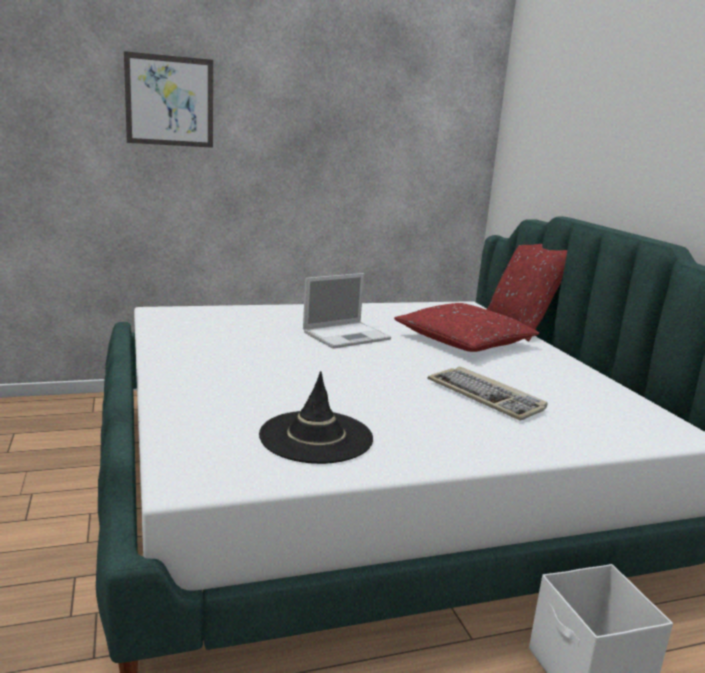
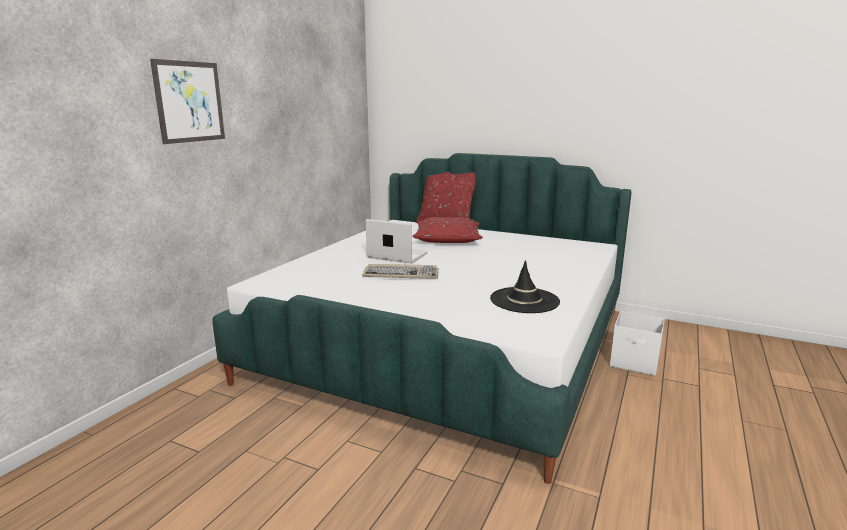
camera: 45 degrees left, 0 degrees up
laptop [303,273,391,349] -> laptop turned 75 degrees counterclockwise [366,219,427,264]
keyboard [428,366,547,421] -> keyboard moved to [362,264,439,279]

